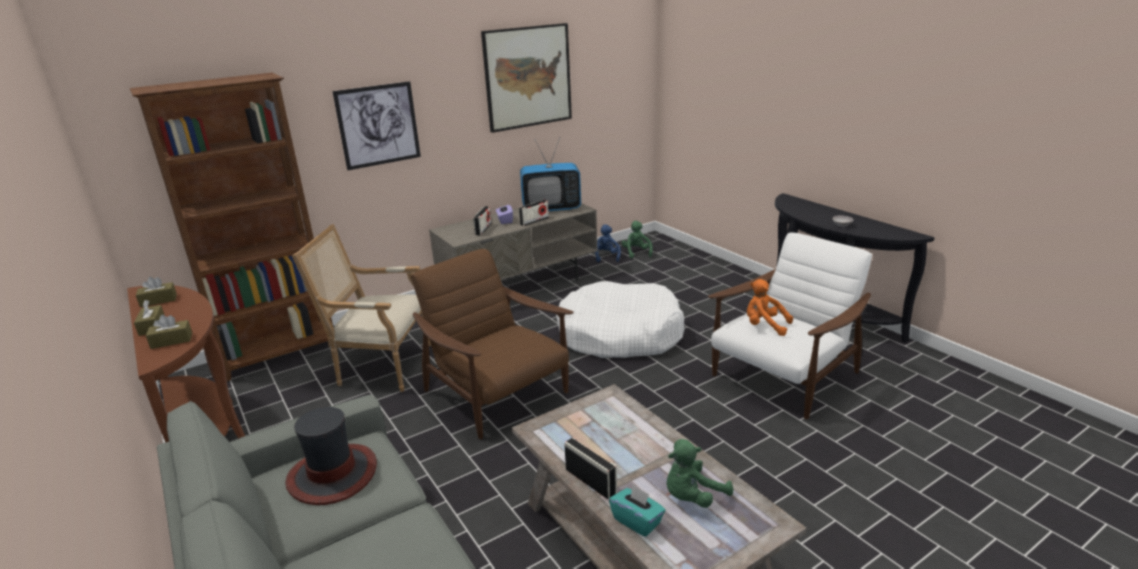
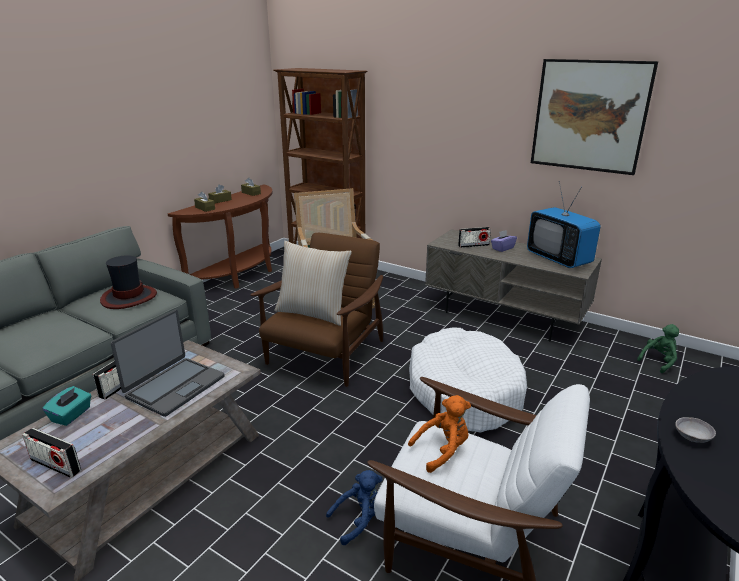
camera: 65 degrees right, 0 degrees up
picture [332,81,421,170] -> none
radio [519,200,549,226] -> radio moved to [22,428,81,478]
blue plush toy [595,224,621,262] -> blue plush toy moved to [326,470,383,545]
green plush toy [667,439,733,508] -> none
orange plush toy [747,279,793,336] -> orange plush toy turned 60 degrees clockwise [408,395,471,473]
none -> laptop [111,310,225,417]
none -> beige pillow [275,241,352,326]

